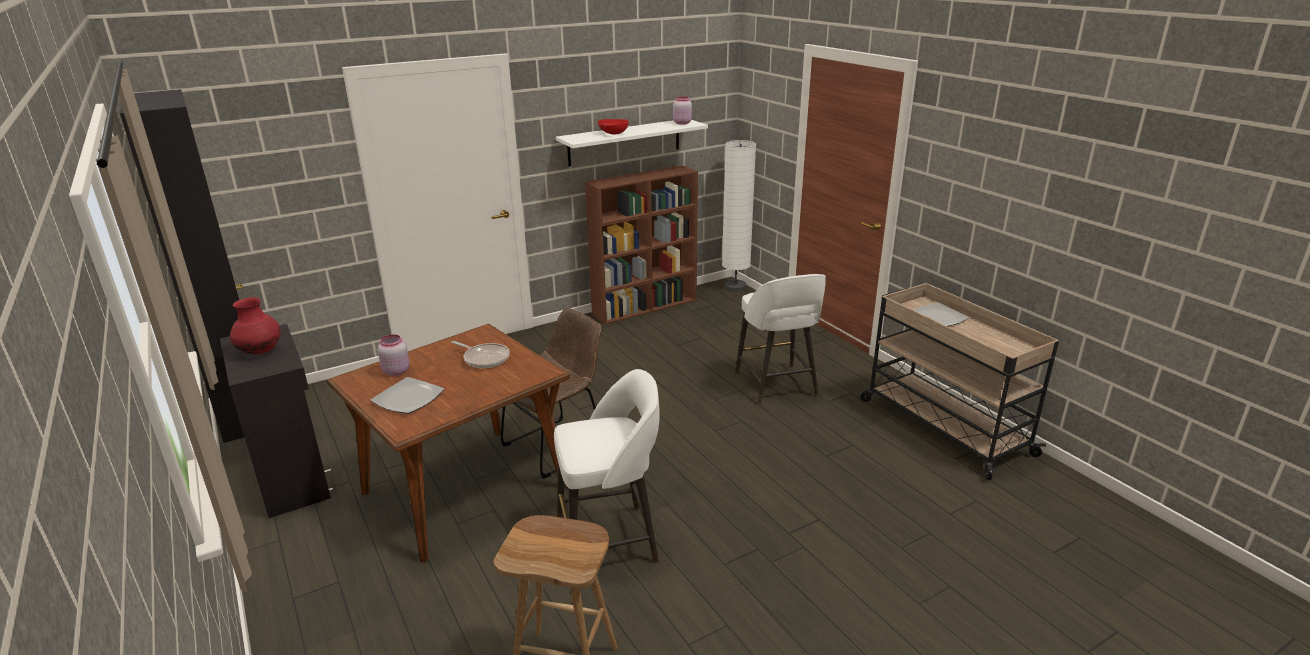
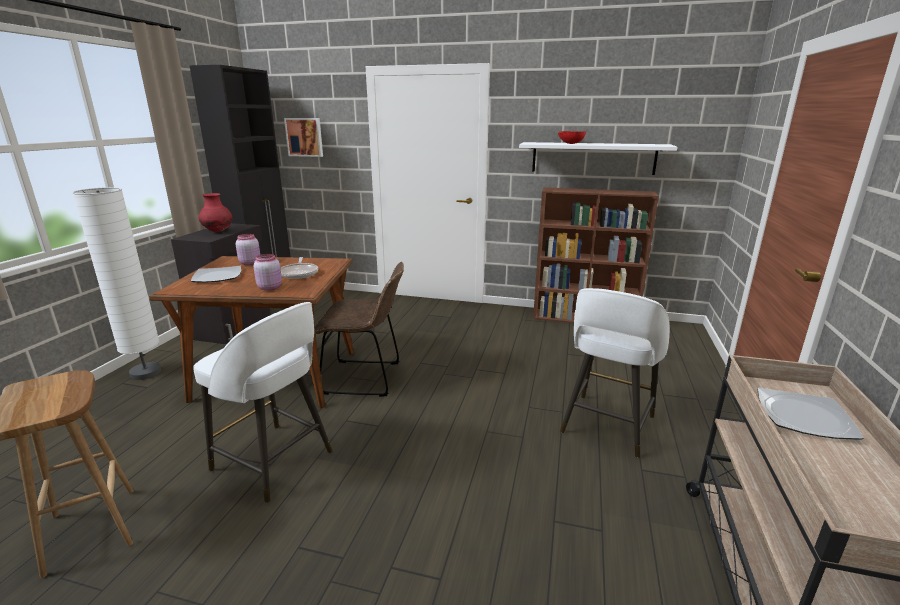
camera: 45 degrees right, 5 degrees down
pink jar [673,96,692,125] -> pink jar moved to [254,254,282,291]
white floor lamp [722,140,756,292] -> white floor lamp moved to [72,187,162,380]
none -> picture [284,118,323,157]

